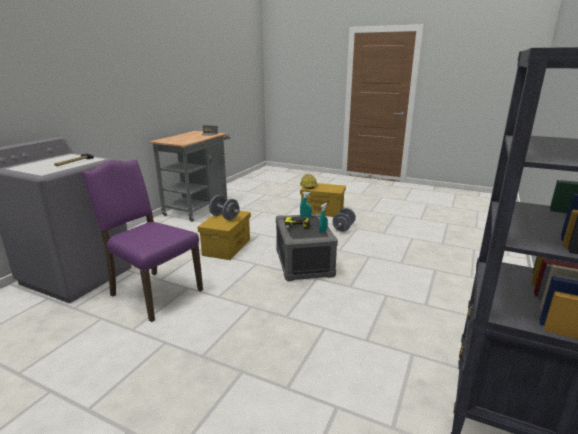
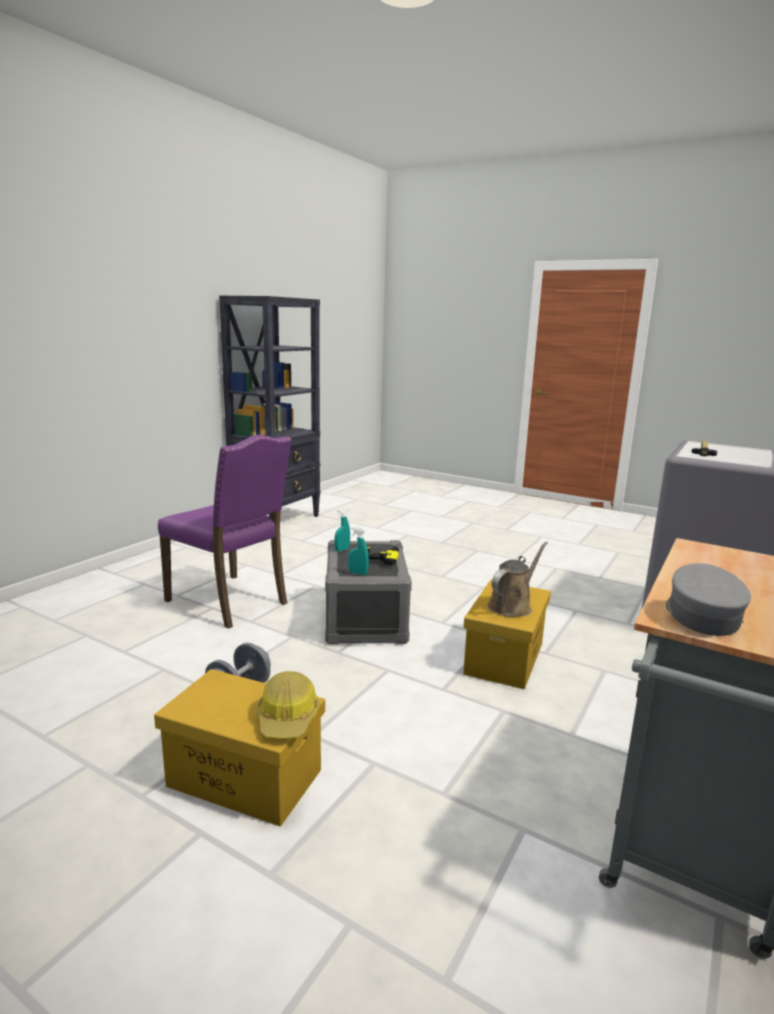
camera: 175 degrees left, 5 degrees down
purple chair [81,160,203,322] -> purple chair moved to [158,435,292,629]
grey dumbbell [209,195,240,220] -> brown watering can [488,541,548,617]

